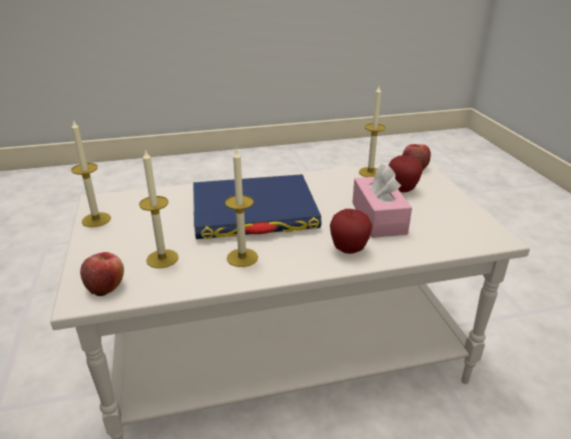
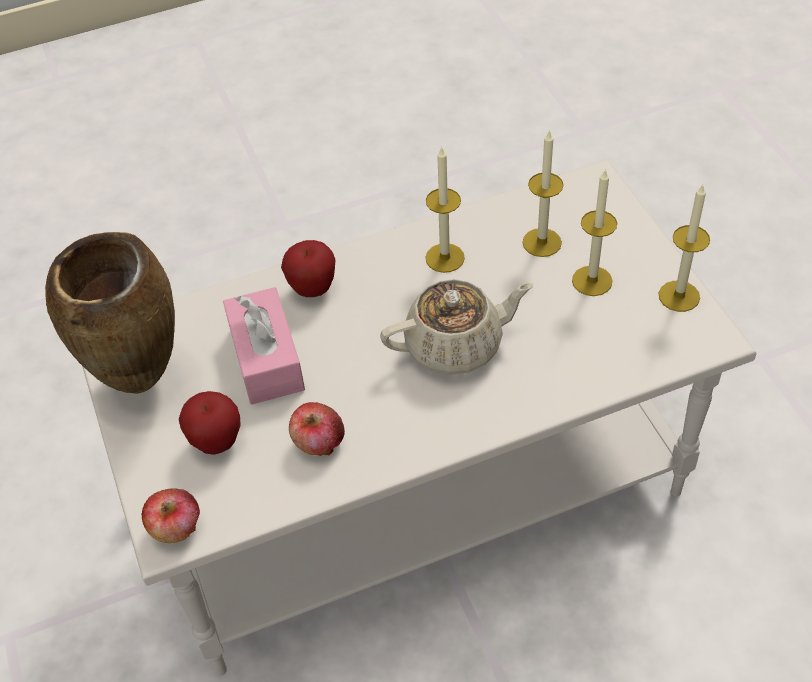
camera: 175 degrees right, 20 degrees up
apple [80,252,124,296] -> apple moved to [289,402,345,456]
blue book [193,174,321,239] -> beige teapot [380,279,534,375]
candle [359,86,386,177] -> candle moved to [572,169,617,296]
none -> brown vase [45,232,175,394]

